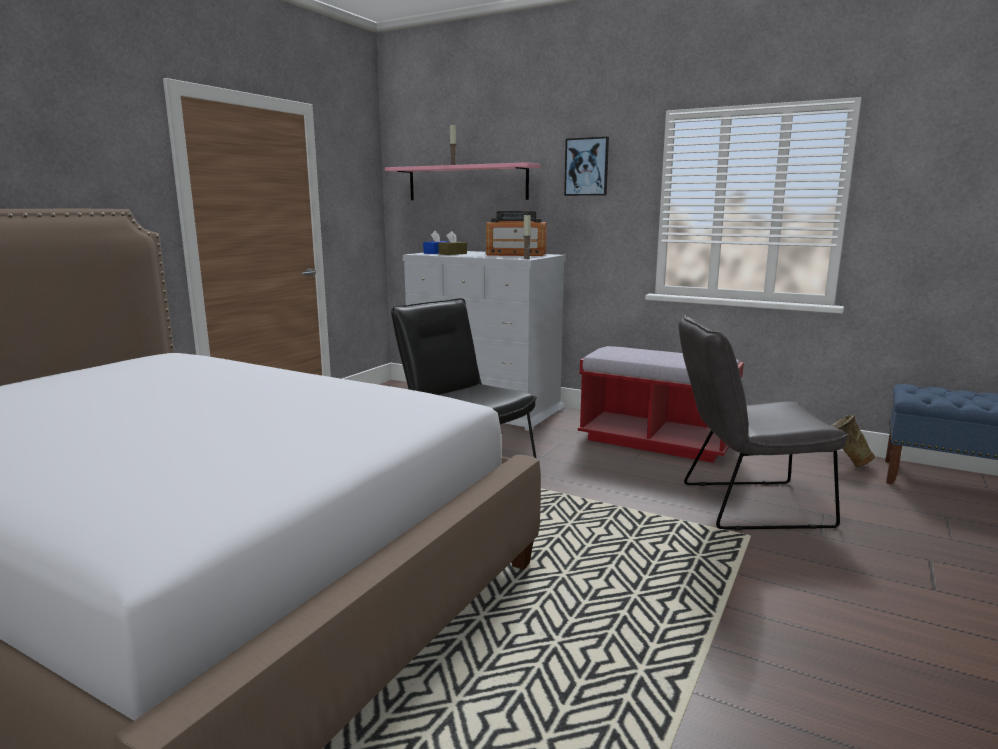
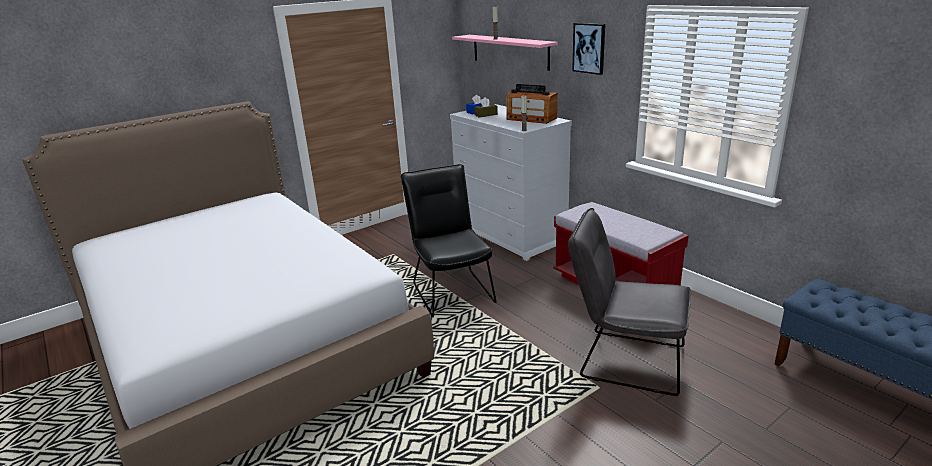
camera: 25 degrees right, 10 degrees up
beige vase [830,414,875,467] -> none

